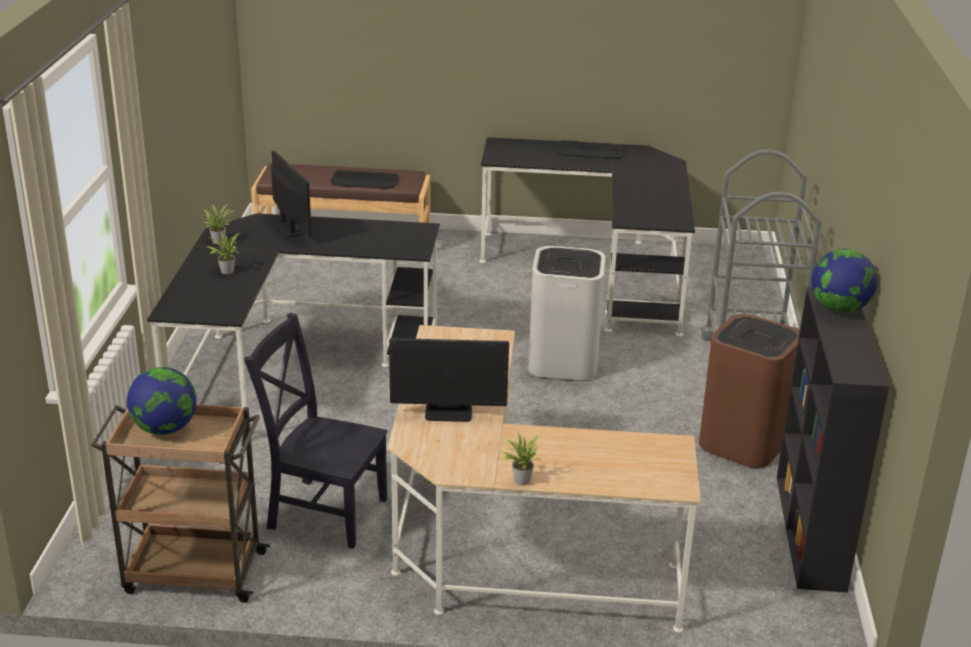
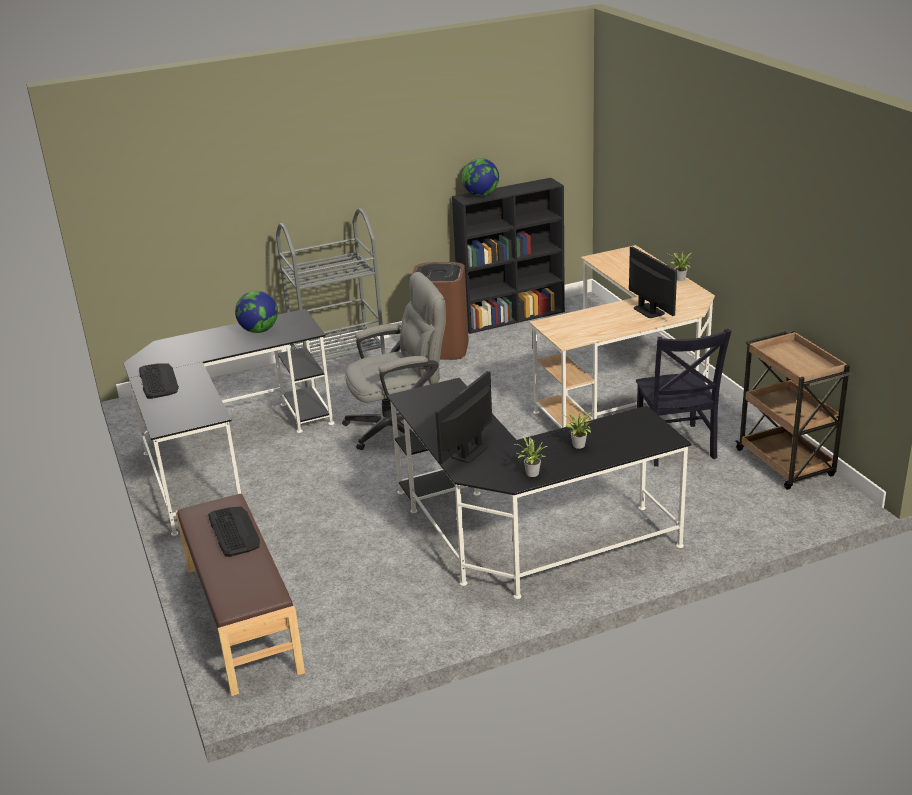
camera: 115 degrees left, 0 degrees up
globe [127,367,197,435] -> globe moved to [235,291,278,333]
white trash can [528,246,605,381] -> grey office chair [342,272,446,450]

